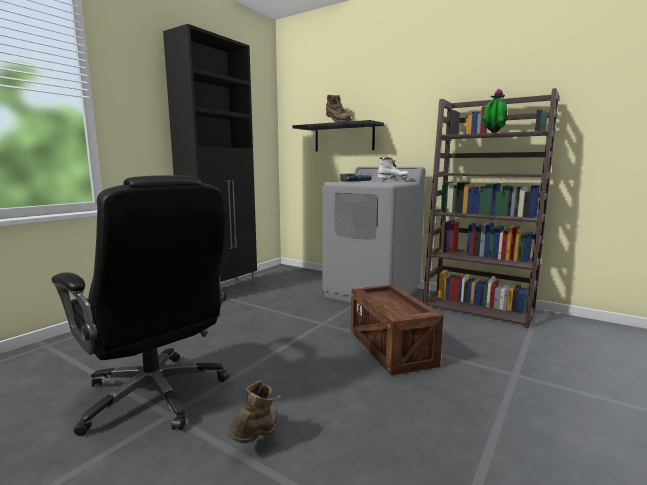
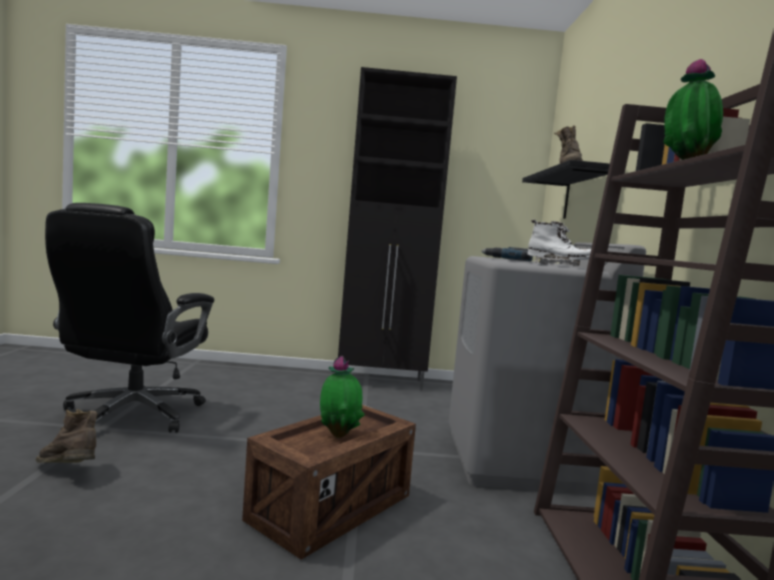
camera: 55 degrees right, 5 degrees down
brown boot [227,381,281,443] -> brown boot turned 135 degrees counterclockwise [36,409,98,463]
none -> potted plant [320,356,365,438]

